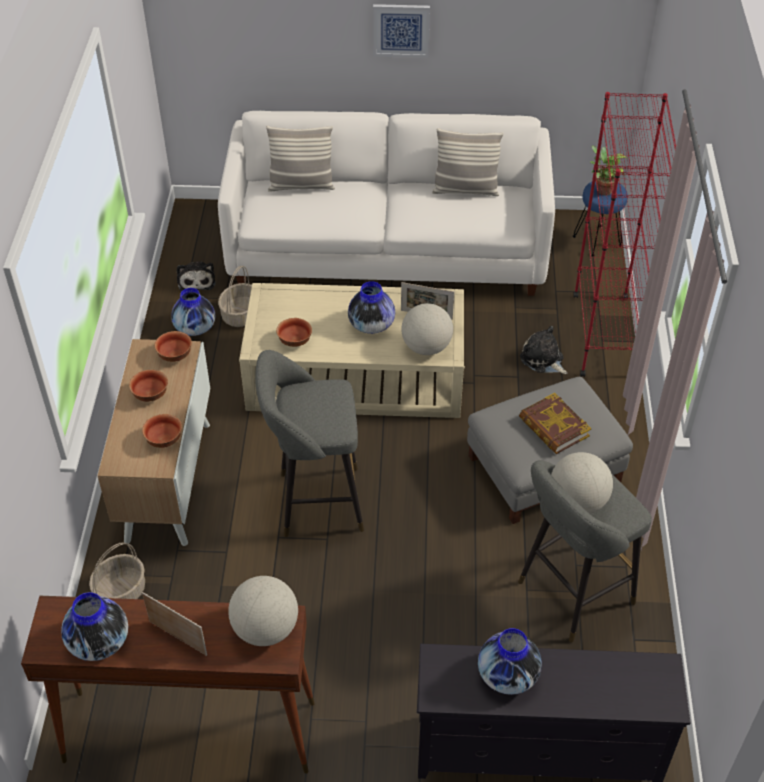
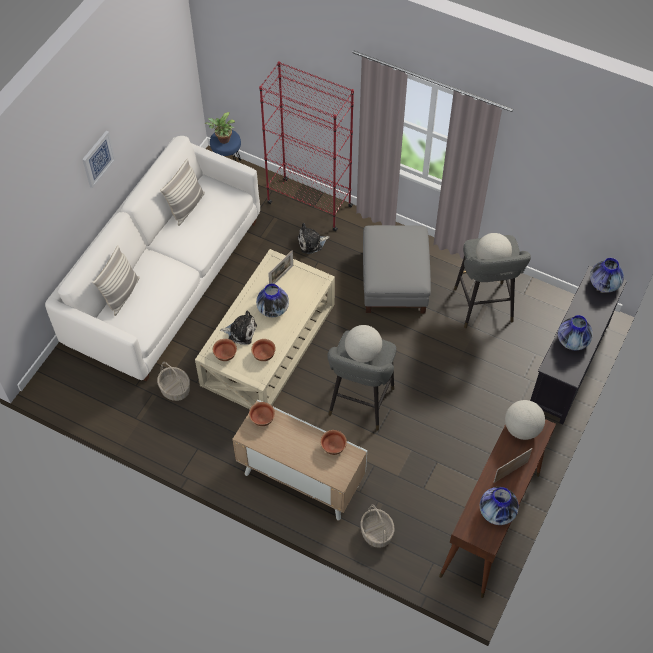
camera: 65 degrees left, 10 degrees up
bowl [129,370,168,402] -> bowl moved to [213,339,237,361]
vase [171,288,216,336] -> vase moved to [590,258,624,292]
plush toy [177,261,216,292] -> plush toy moved to [220,311,257,345]
globe [401,303,453,355] -> globe moved to [345,325,382,362]
book [519,393,591,454] -> none

